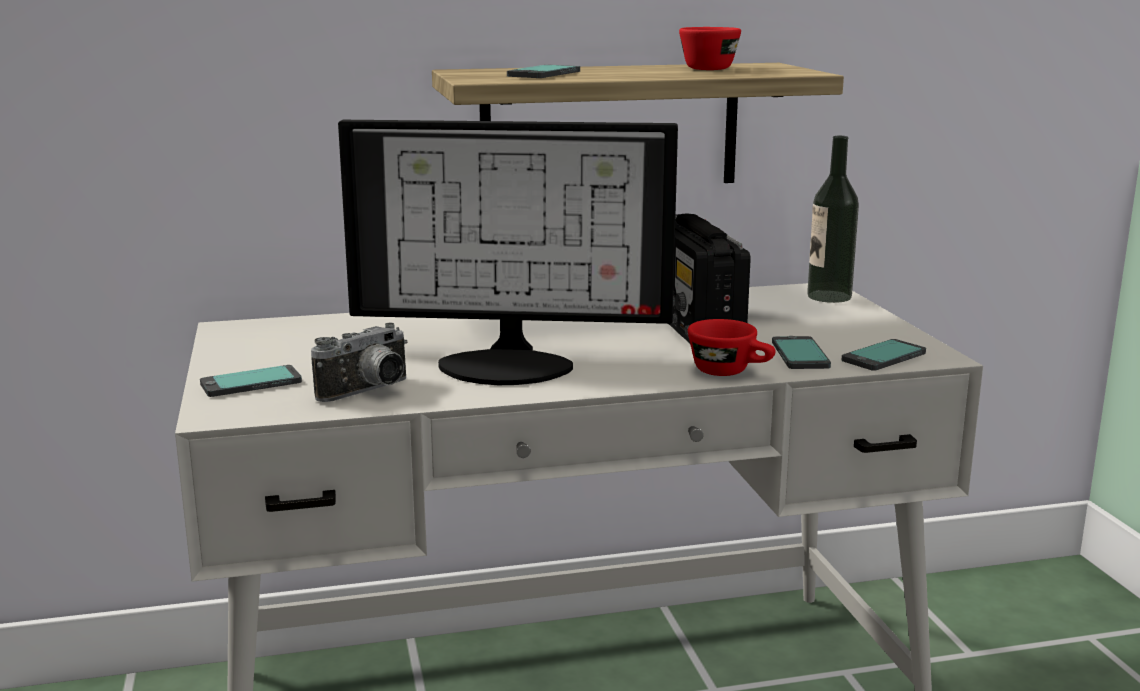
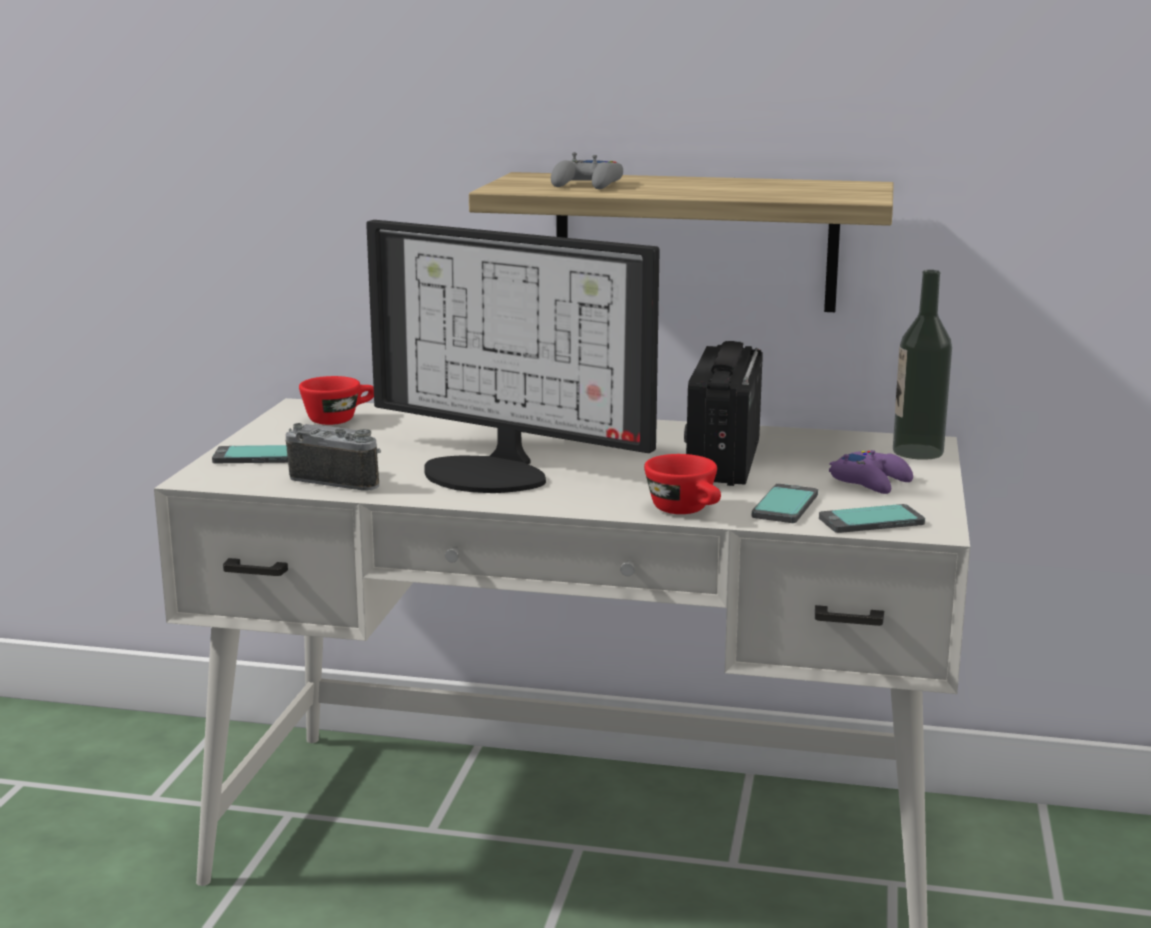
camera: 25 degrees right, 0 degrees up
camera [311,322,407,402] -> camera turned 135 degrees counterclockwise [286,423,381,491]
phone [507,65,580,78] -> grey game controller [551,153,623,189]
red cup [679,27,741,70] -> red cup moved to [299,376,374,425]
none -> purple game controller [829,450,913,494]

